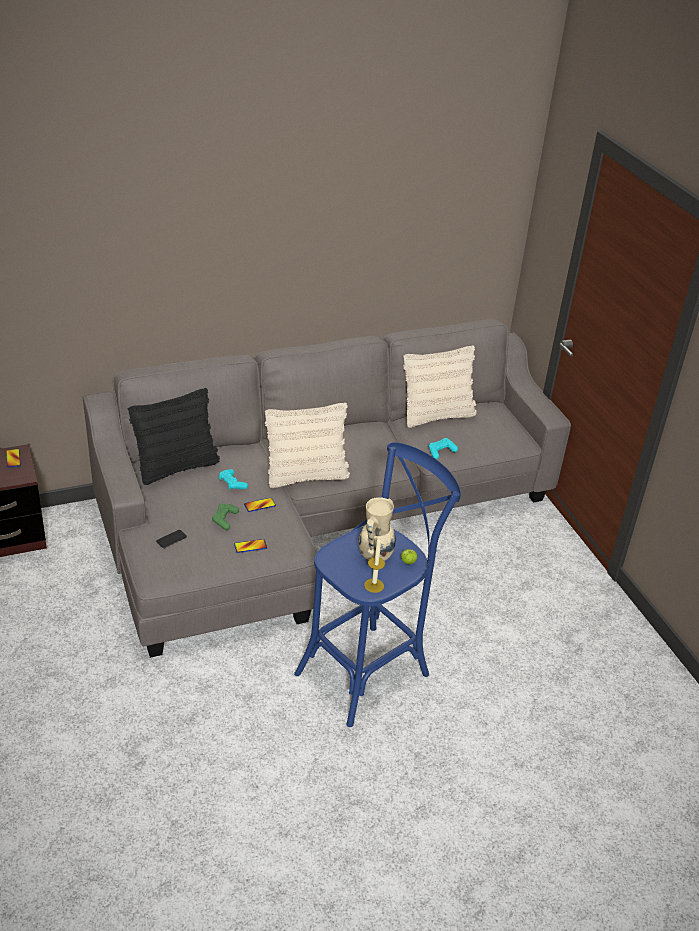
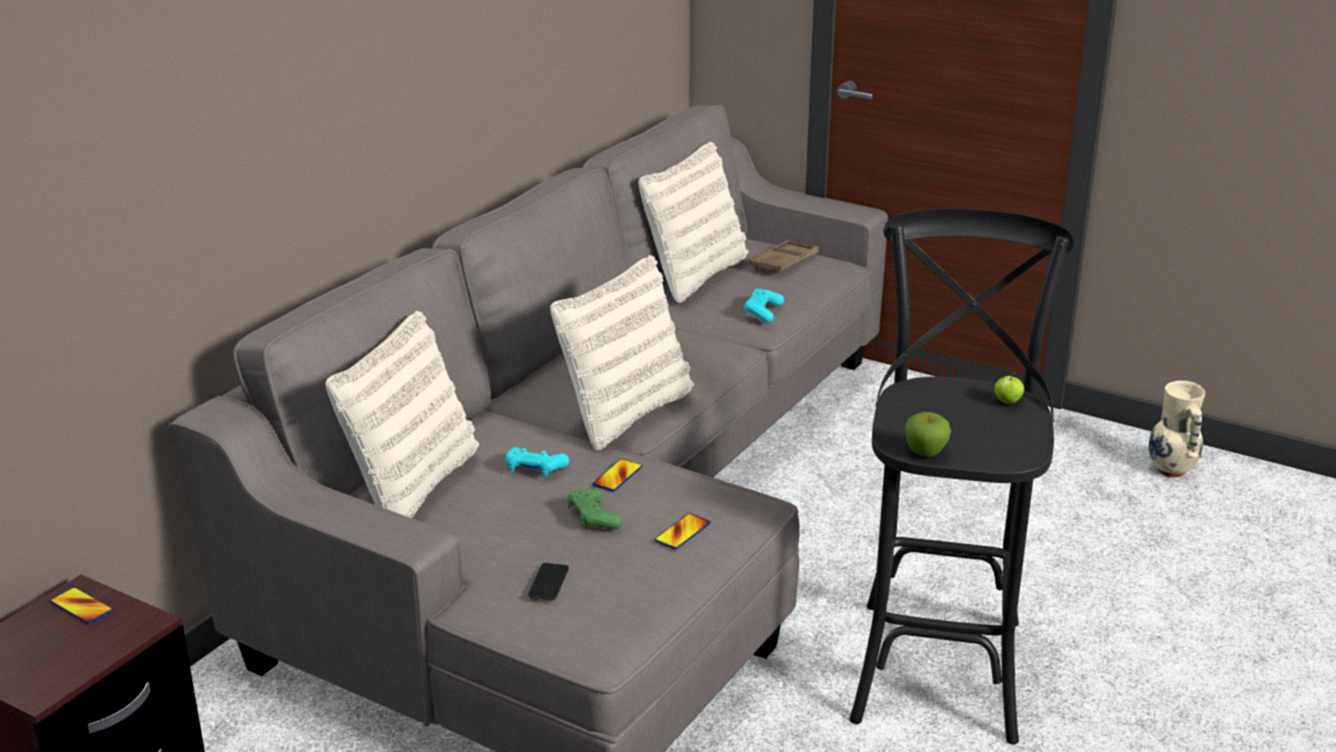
camera: 35 degrees left, 10 degrees down
black pillow [128,388,220,485] -> beige pillow [325,311,479,518]
blue stool [294,442,461,727] -> black stool [849,208,1074,744]
beige vase [358,497,396,561] -> beige vase moved to [1149,380,1205,478]
candle [364,537,385,593] -> none
none -> brown tray [749,240,819,274]
none -> apple [904,412,951,457]

